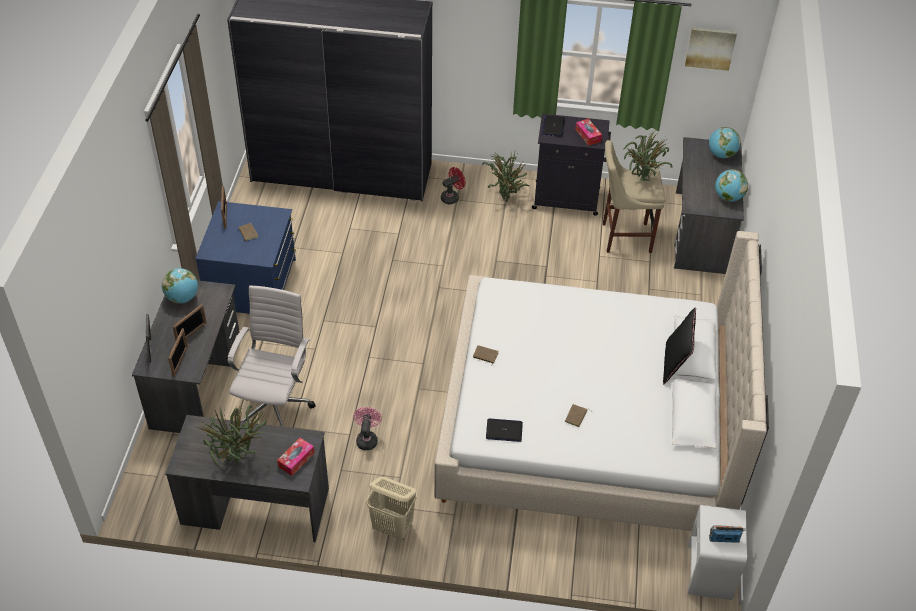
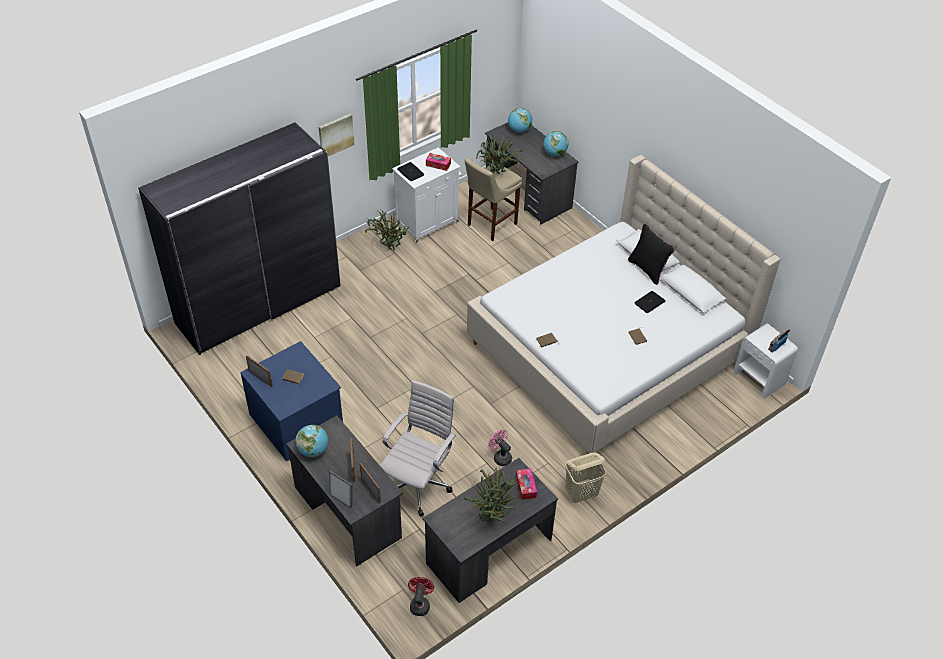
camera: 45 degrees left, 0 degrees up
white office chair [228,285,316,427] -> white office chair turned 60 degrees clockwise [380,380,456,517]
red fan [441,167,466,204] -> red fan moved to [408,577,434,616]
laptop [486,418,523,442] -> laptop moved to [634,291,665,313]
black cabinet [532,114,611,216] -> white cabinet [392,148,462,244]
picture [685,27,737,71] -> picture moved to [319,114,354,156]

